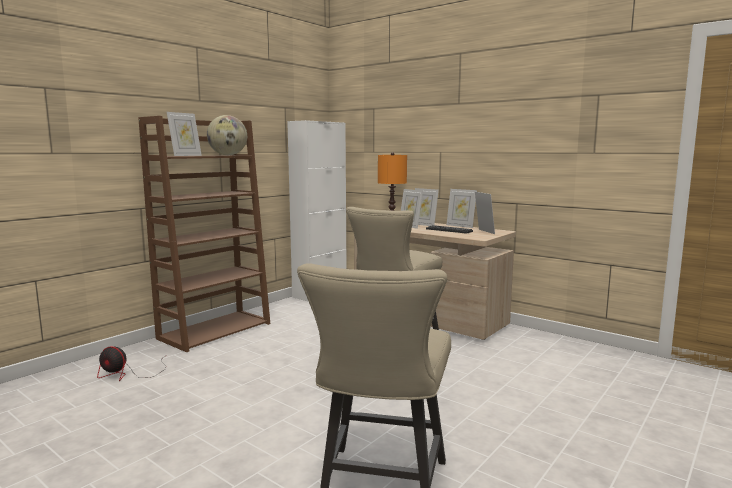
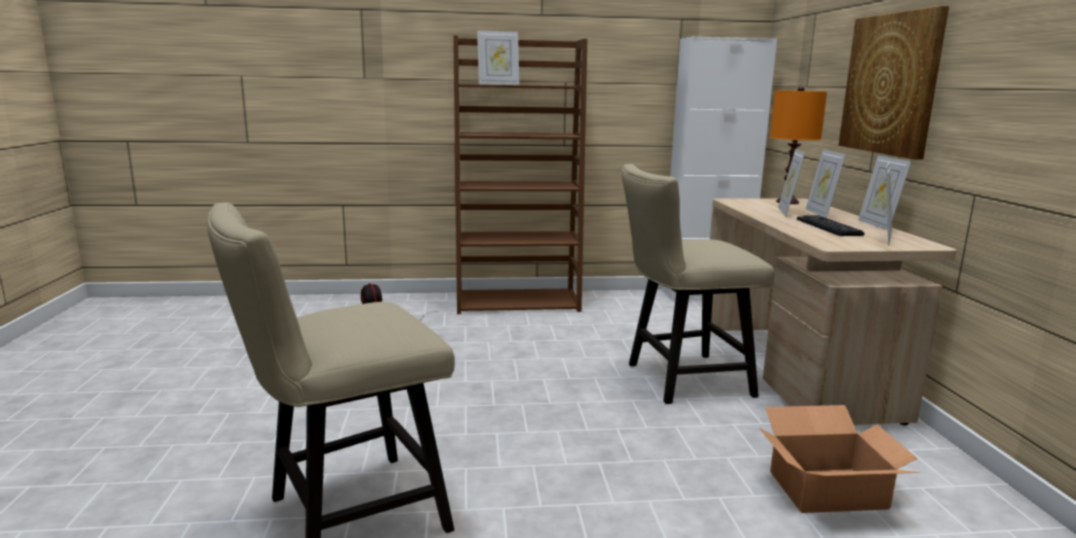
camera: 45 degrees right, 5 degrees up
globe [207,115,247,155] -> none
none -> cardboard box [759,405,920,513]
none -> picture [839,6,949,160]

